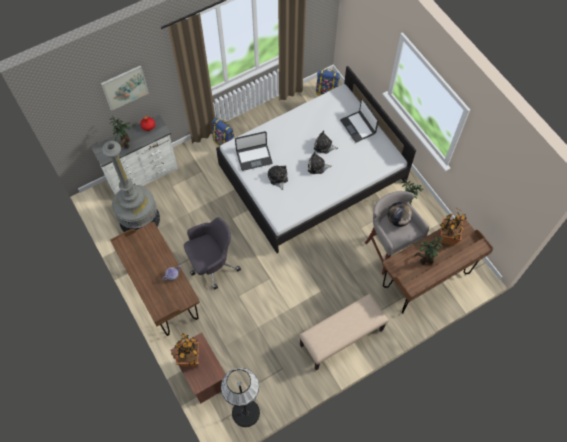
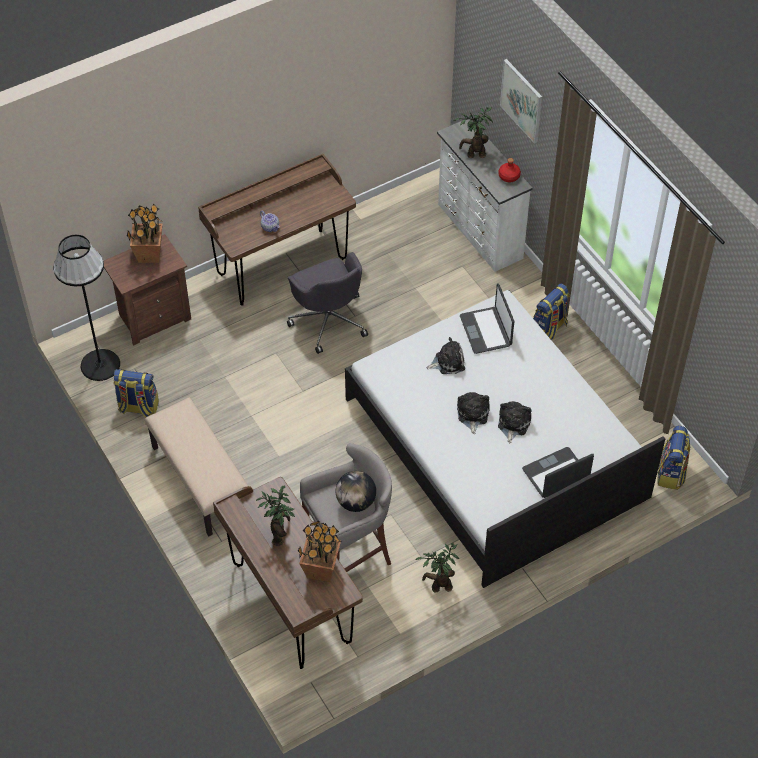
camera: 90 degrees right, 10 degrees down
grey floor lamp [102,141,160,232] -> none
none -> backpack [114,369,159,418]

